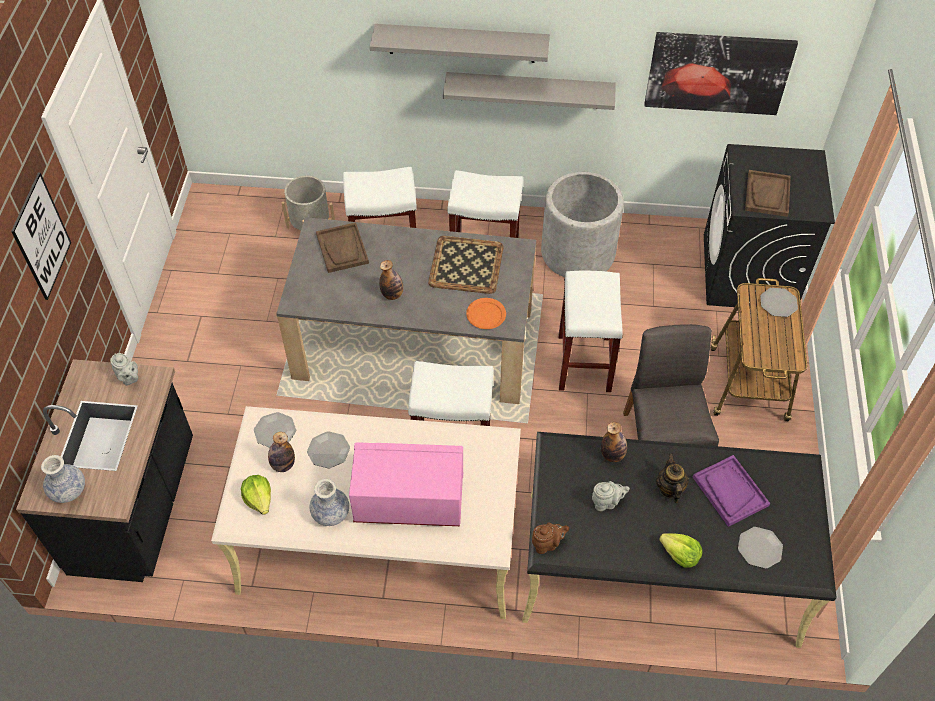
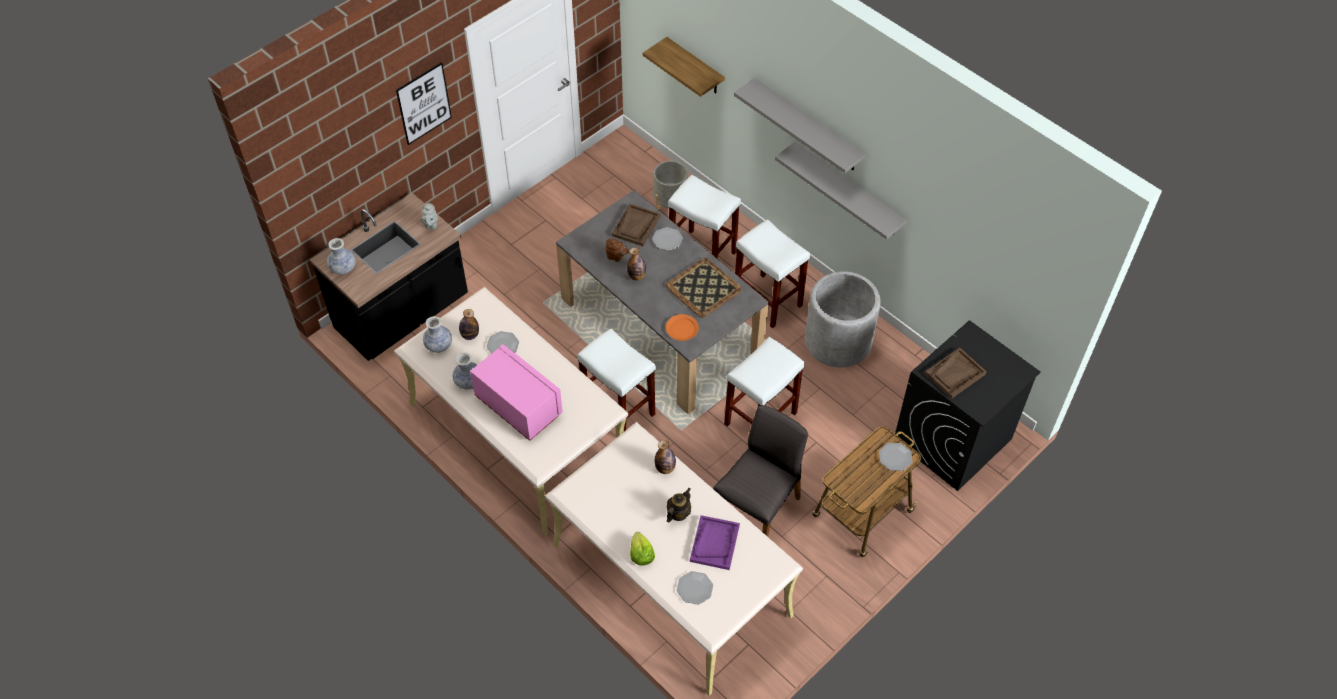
camera: 40 degrees right, 0 degrees up
lettuce [241,475,271,515] -> vase [423,316,452,353]
plate [254,412,296,448] -> plate moved to [652,227,683,251]
black desk [522,432,837,648] -> beige desk [545,422,803,696]
brown teapot [532,522,569,554] -> brown teapot moved to [606,239,630,262]
grey teapot [592,481,630,511] -> none
picture [644,32,798,115] -> none
none -> shelf [643,37,725,97]

